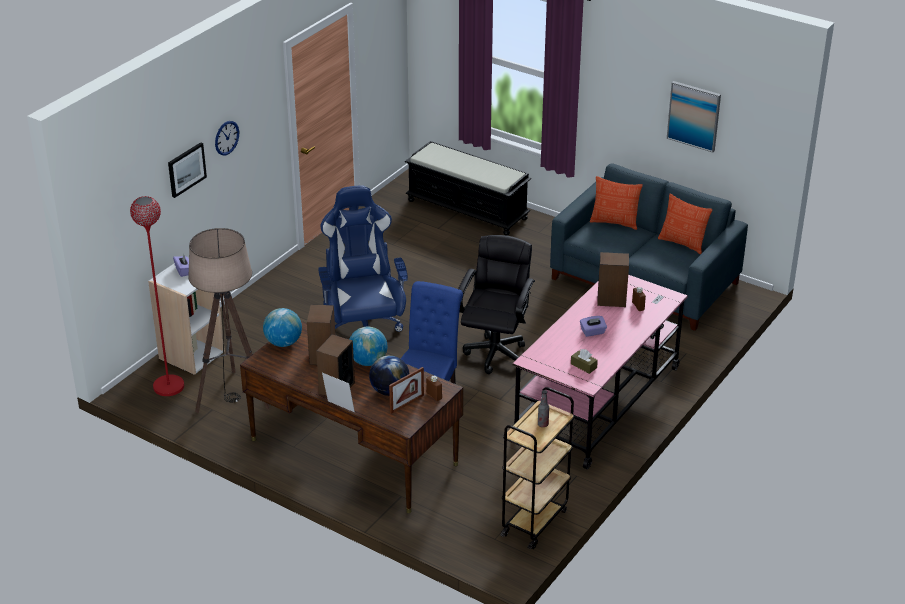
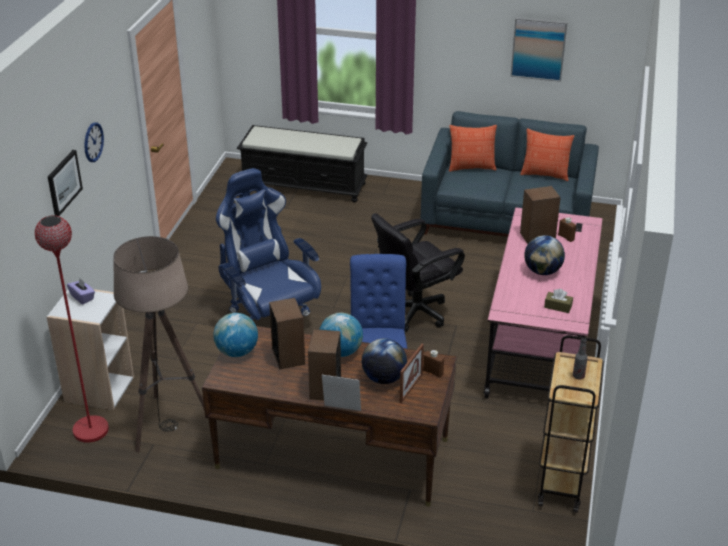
camera: 20 degrees left, 0 degrees up
black office chair [458,235,535,374] -> black office chair turned 120 degrees counterclockwise [371,213,465,332]
purple tissue box [580,316,607,337] -> globe [524,235,565,275]

